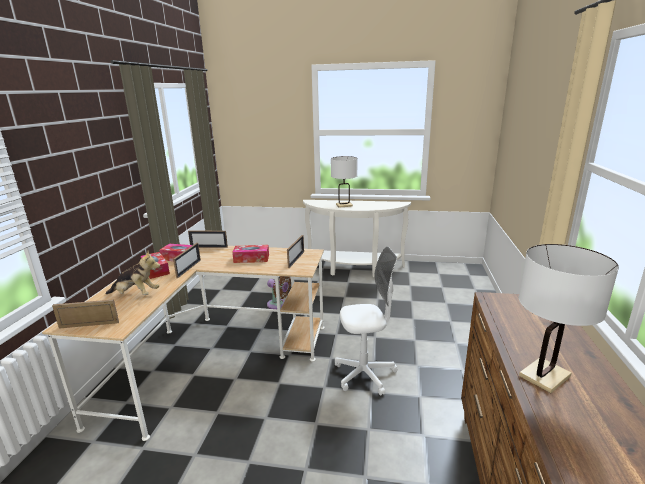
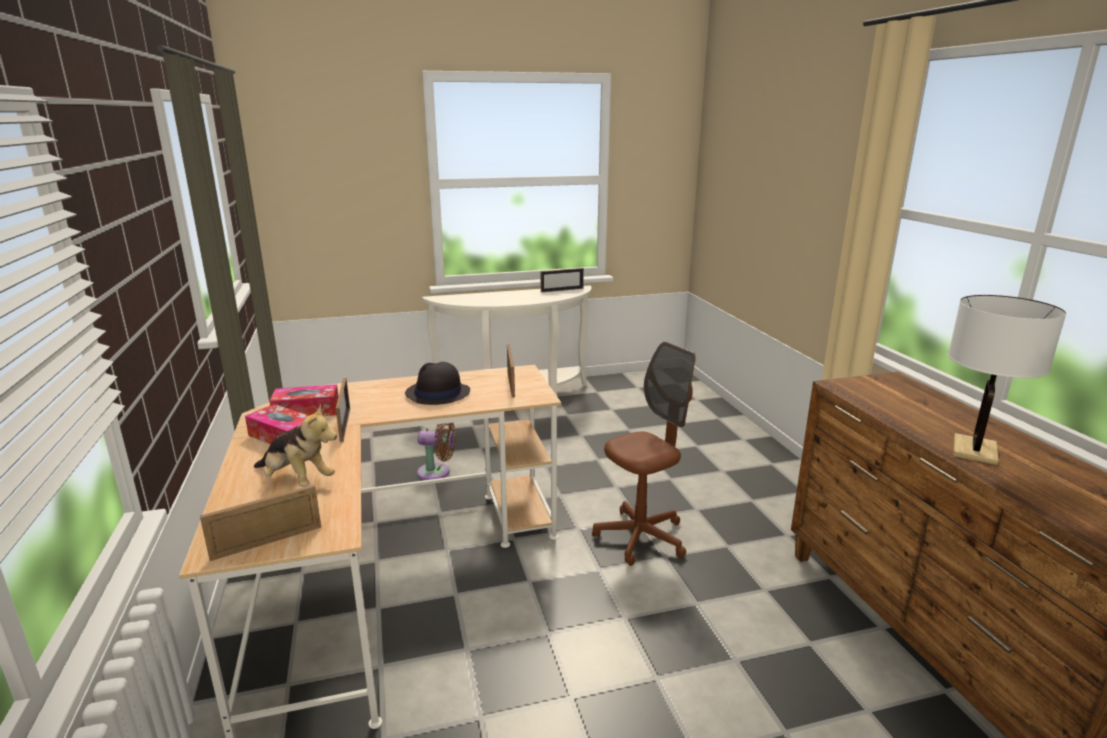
camera: 25 degrees left, 0 degrees up
plush toy [106,251,160,295] -> plush toy turned 45 degrees clockwise [254,404,337,487]
picture frame [188,231,228,248] -> picture frame moved to [541,268,584,293]
tissue box [232,245,269,263] -> black hat [405,362,470,405]
white table lamp [331,156,358,208] -> none
white office chair [335,246,398,396] -> brown office chair [592,341,696,566]

